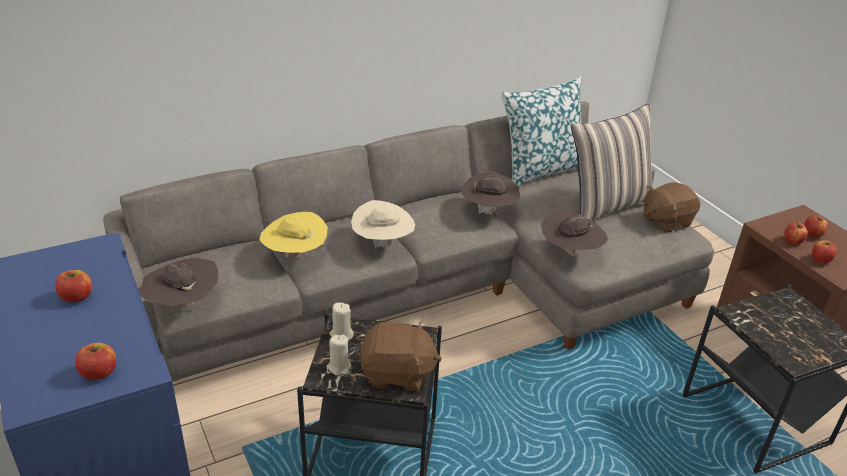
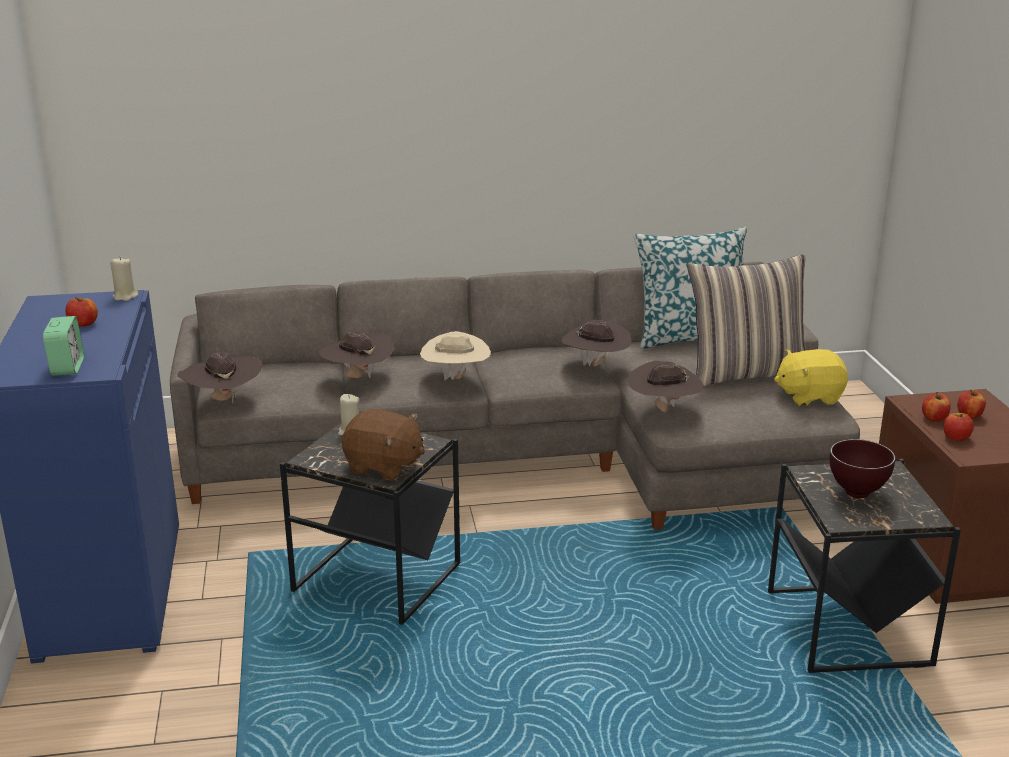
camera: 20 degrees right, 10 degrees down
apple [75,343,116,380] -> alarm clock [43,316,84,376]
yellow hat [259,212,328,258] -> brown hat [319,331,395,378]
beige candle [328,335,351,376] -> beige candle moved to [110,257,138,301]
brown plush toy [643,182,700,233] -> yellow plush toy [774,349,848,406]
none -> brown bowl [830,439,896,498]

